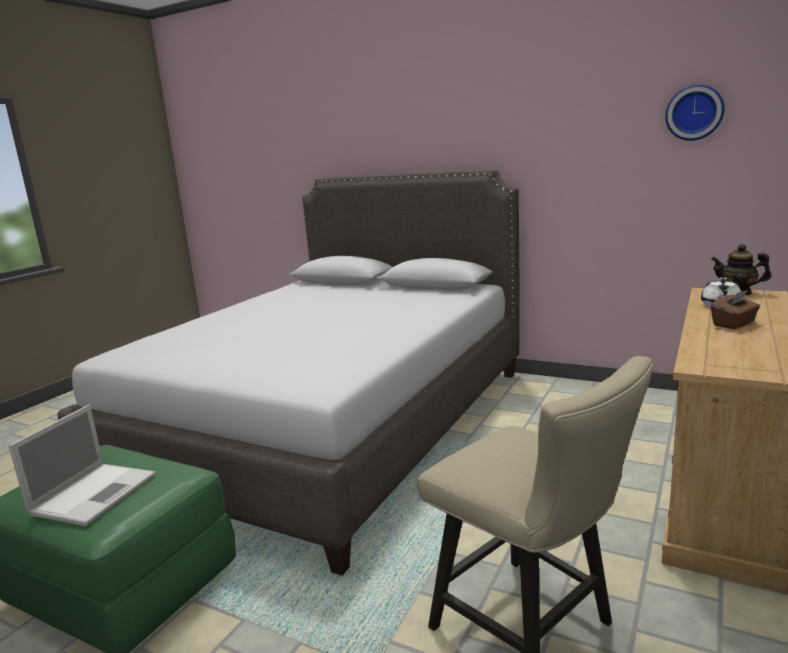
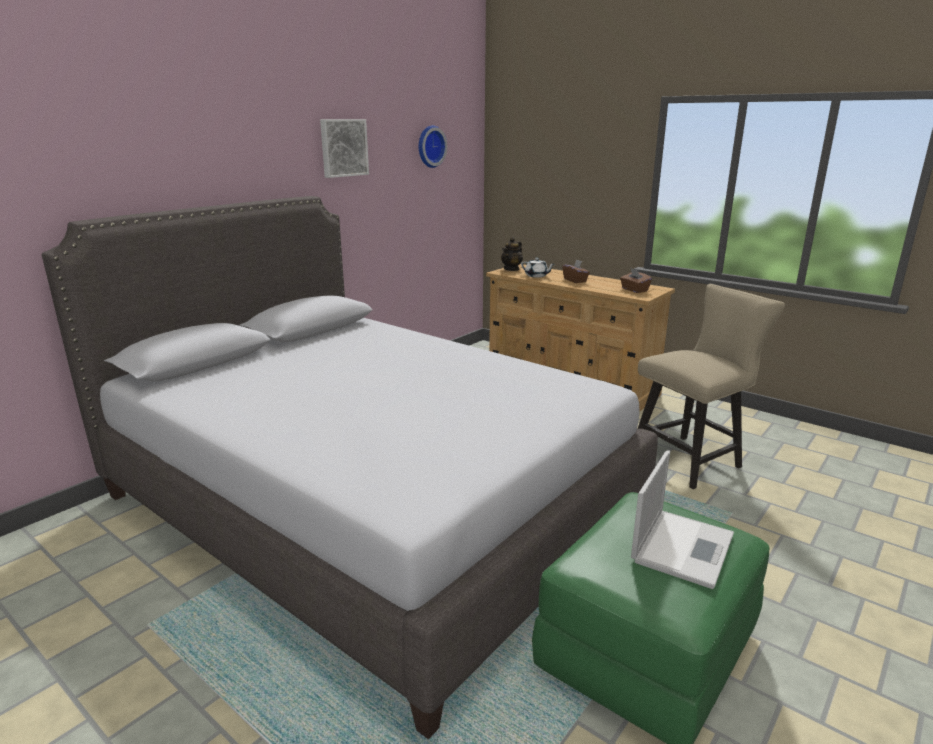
camera: 80 degrees left, 5 degrees up
laptop [9,405,156,526] -> laptop turned 90 degrees clockwise [631,451,734,589]
none -> picture [320,119,369,178]
none -> brown tissue box [620,268,652,293]

